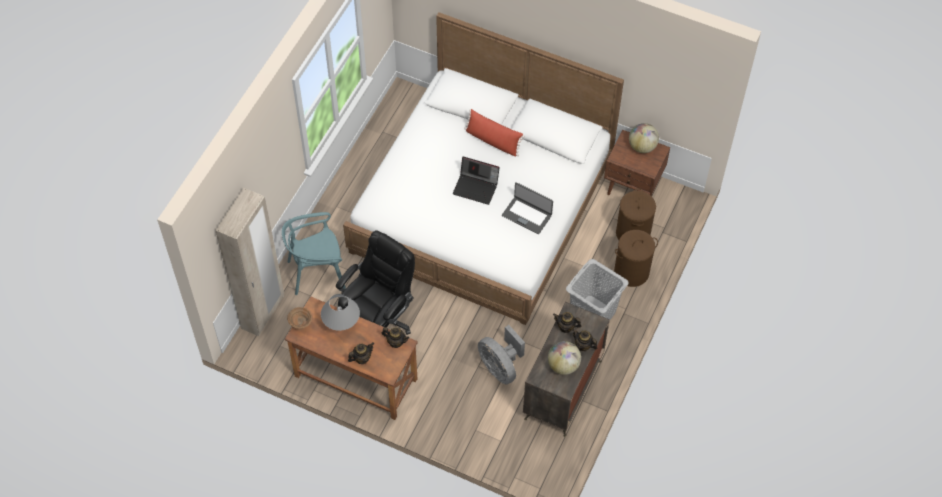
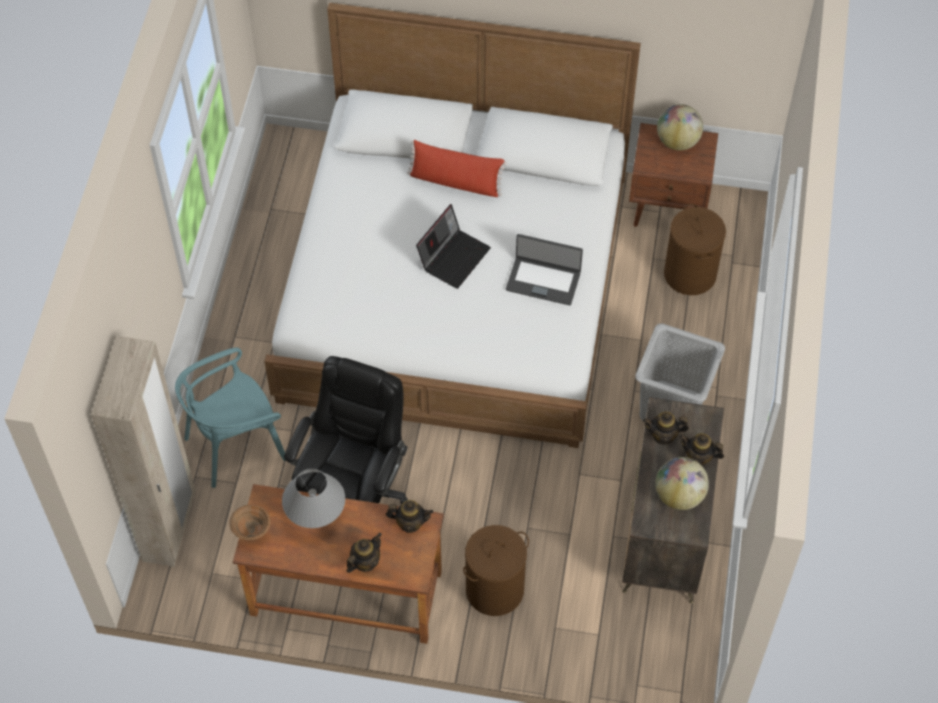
camera: 15 degrees left, 0 degrees up
laptop [453,156,500,205] -> laptop turned 60 degrees counterclockwise [416,204,491,289]
grey fan [478,325,525,384] -> none
brown laundry basket [614,230,658,287] -> brown laundry basket moved to [463,525,529,616]

